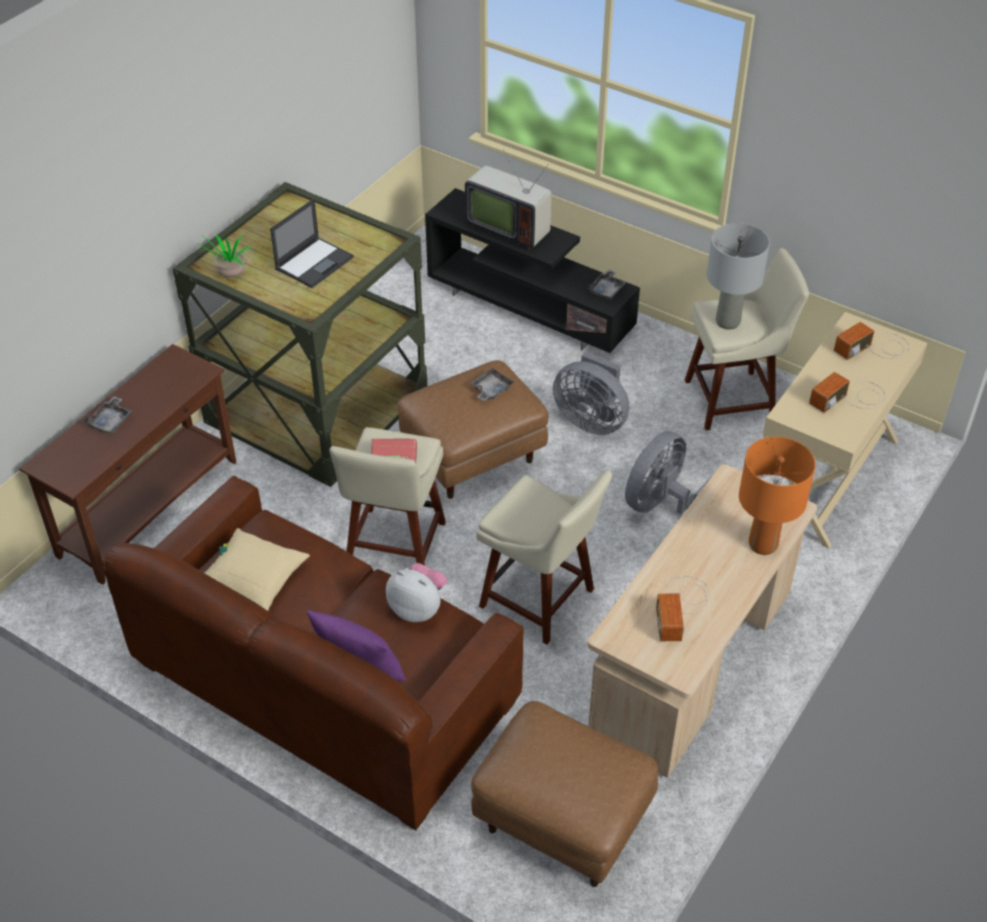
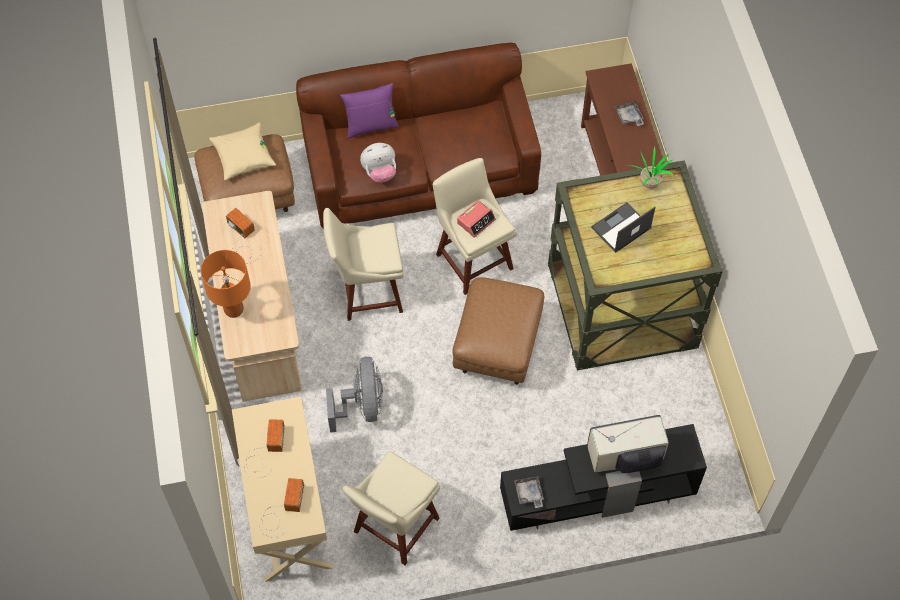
camera: 135 degrees right, 15 degrees up
beige pillow [204,528,310,611] -> beige pillow moved to [209,123,276,181]
laptop [270,199,354,288] -> laptop turned 60 degrees clockwise [591,202,655,253]
grey tray [470,368,514,401] -> none
grey fan [553,351,629,435] -> none
grey table lamp [707,223,770,329] -> none

